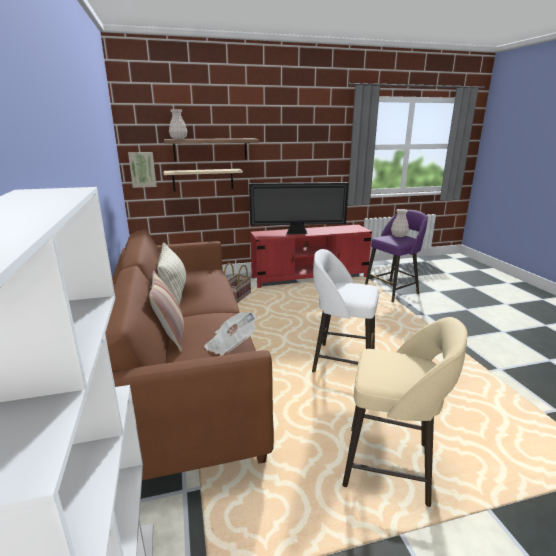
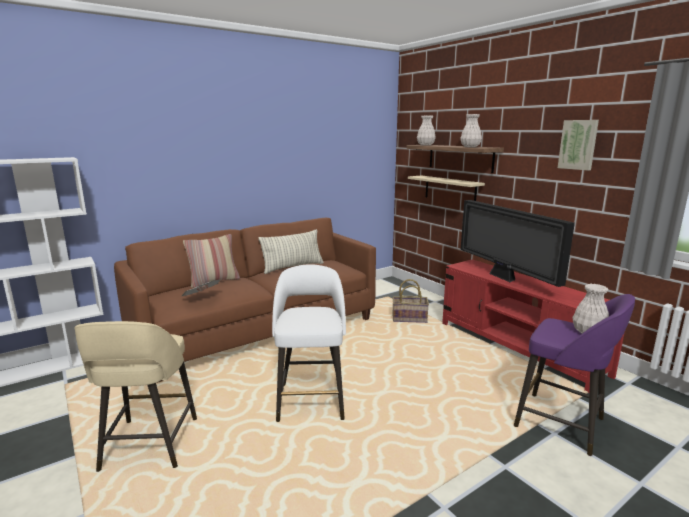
camera: 70 degrees right, 5 degrees down
picture [128,152,157,188] -> picture moved to [558,120,599,171]
none -> white vase [460,114,482,147]

